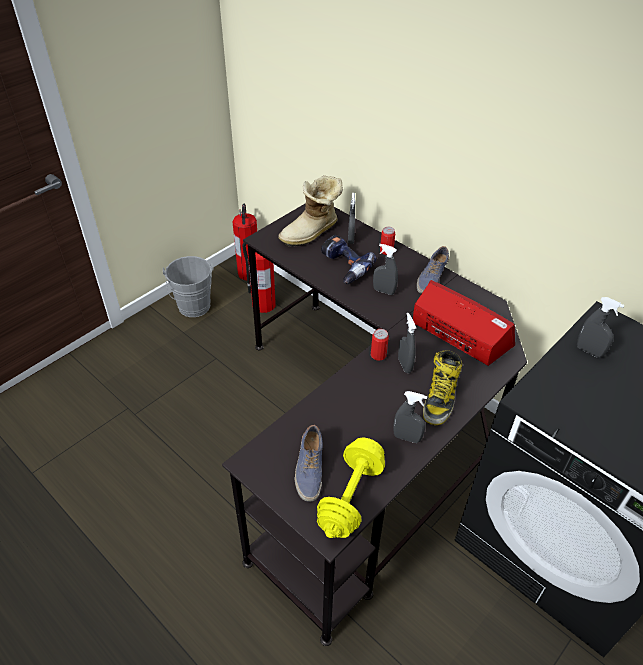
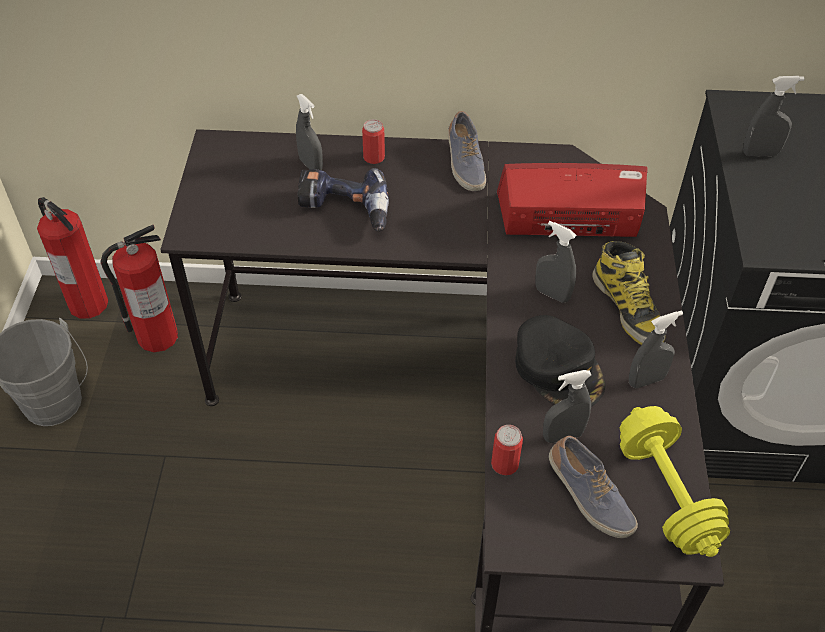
camera: 40 degrees left, 5 degrees up
boot [278,175,343,247] -> none
can [371,329,389,361] -> can moved to [491,425,523,475]
grey spray bottle [373,244,398,295] -> grey spray bottle moved to [543,370,591,443]
none -> black cap [515,315,605,407]

